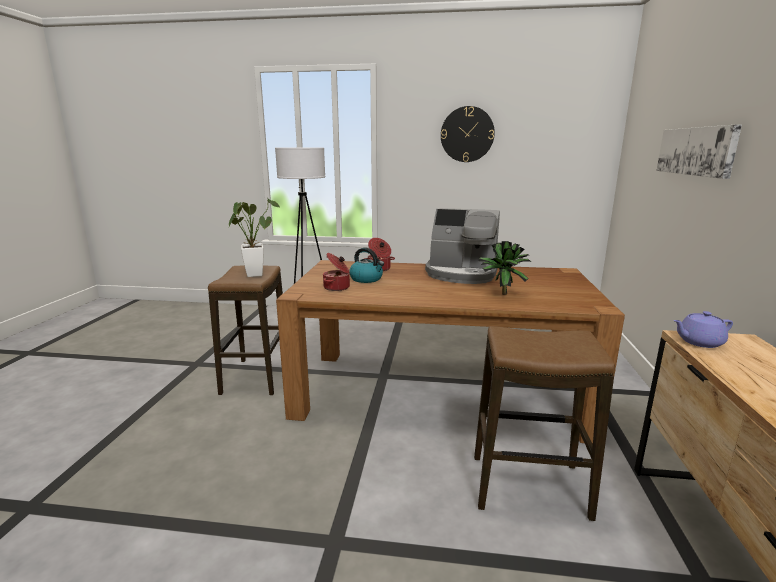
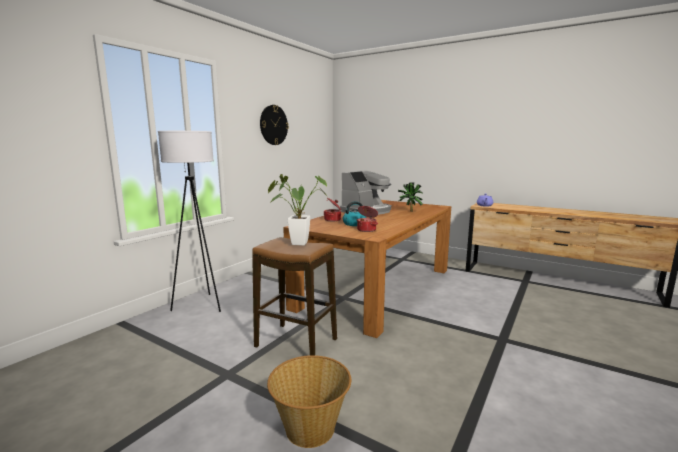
camera: 65 degrees left, 5 degrees down
stool [474,326,615,521] -> none
picture [656,125,742,179] -> none
none -> basket [267,355,351,448]

